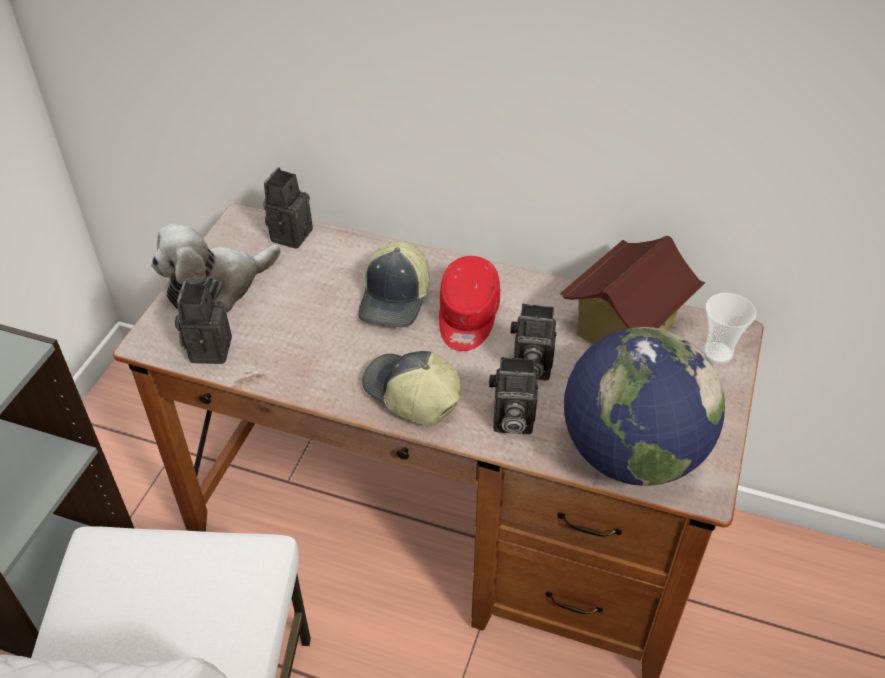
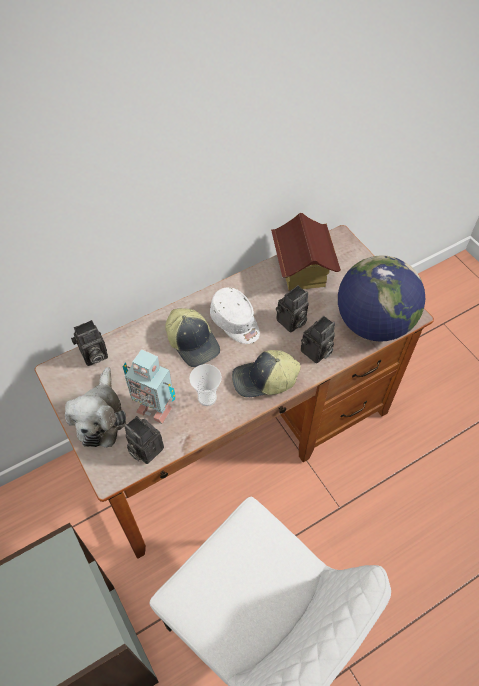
camera: 50 degrees left, 10 degrees up
camera [263,167,313,249] -> camera turned 90 degrees counterclockwise [71,320,108,366]
red cap [439,256,500,351] -> white cap [210,287,260,344]
cup [703,293,756,364] -> cup moved to [189,364,222,406]
none -> toy robot [123,349,175,424]

